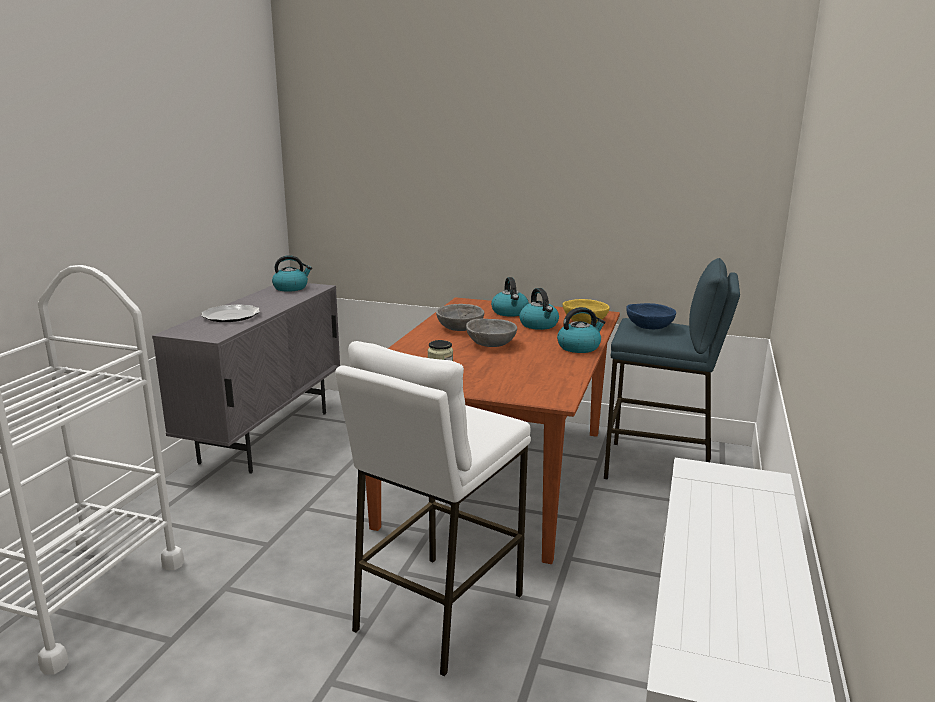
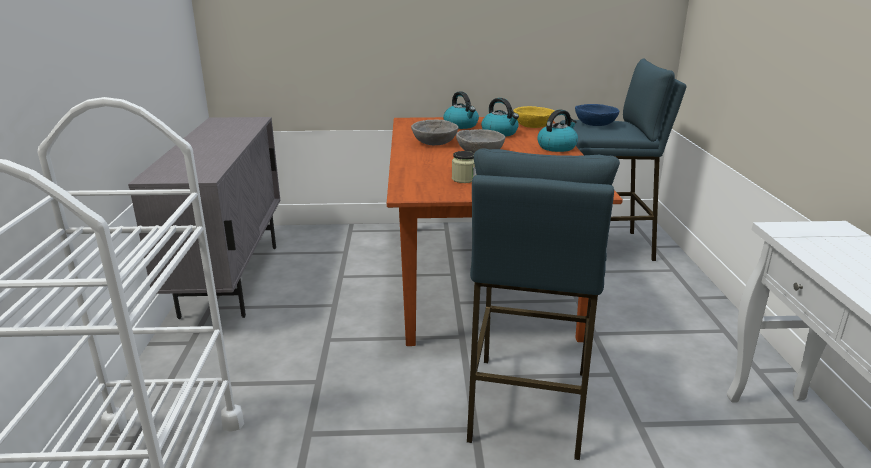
camera: 20 degrees left, 5 degrees up
plate [201,304,260,322] -> none
kettle [272,255,312,292] -> none
white stool [335,341,531,677] -> blue stool [467,148,620,460]

